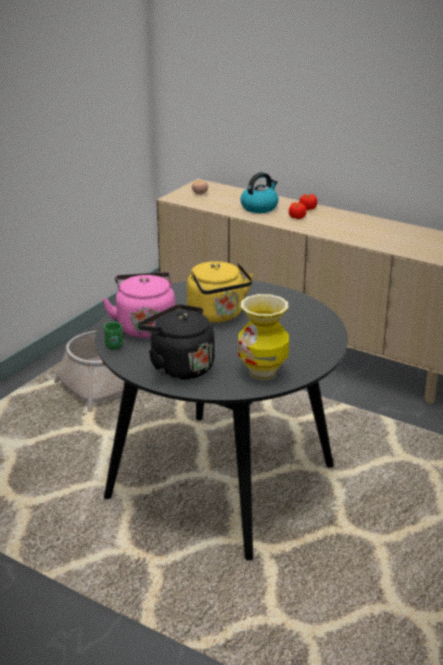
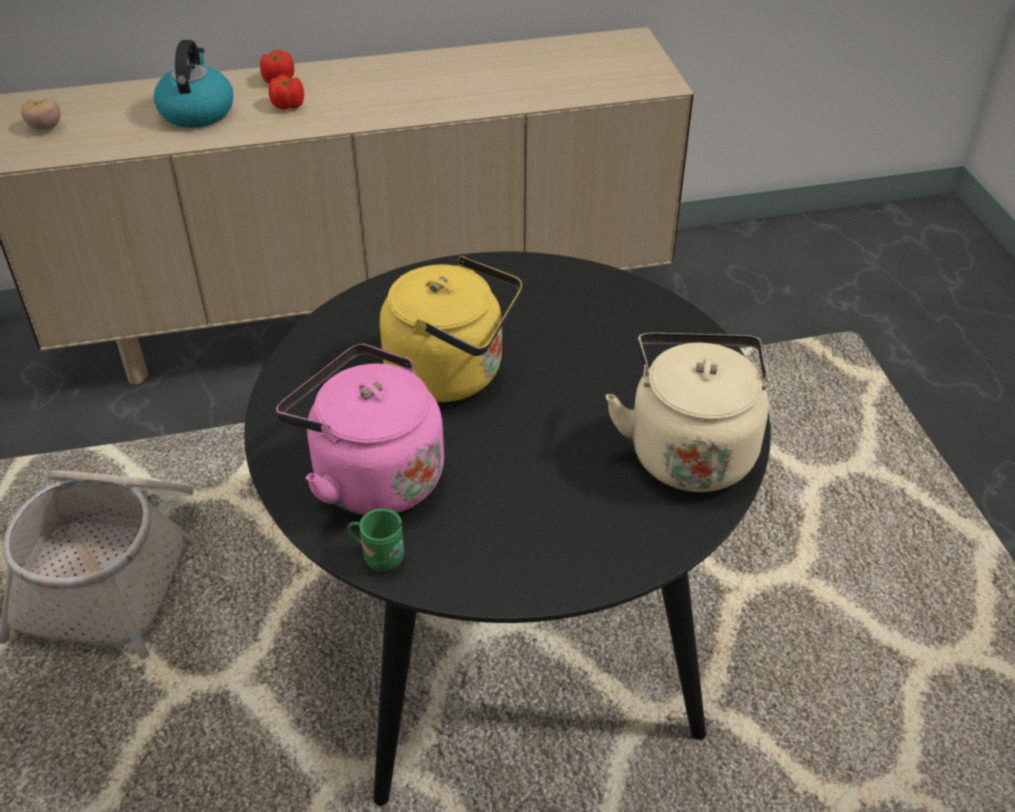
camera: 45 degrees left, 15 degrees up
black kettle [138,304,215,380] -> none
vase [238,294,289,380] -> beige kettle [606,333,769,492]

